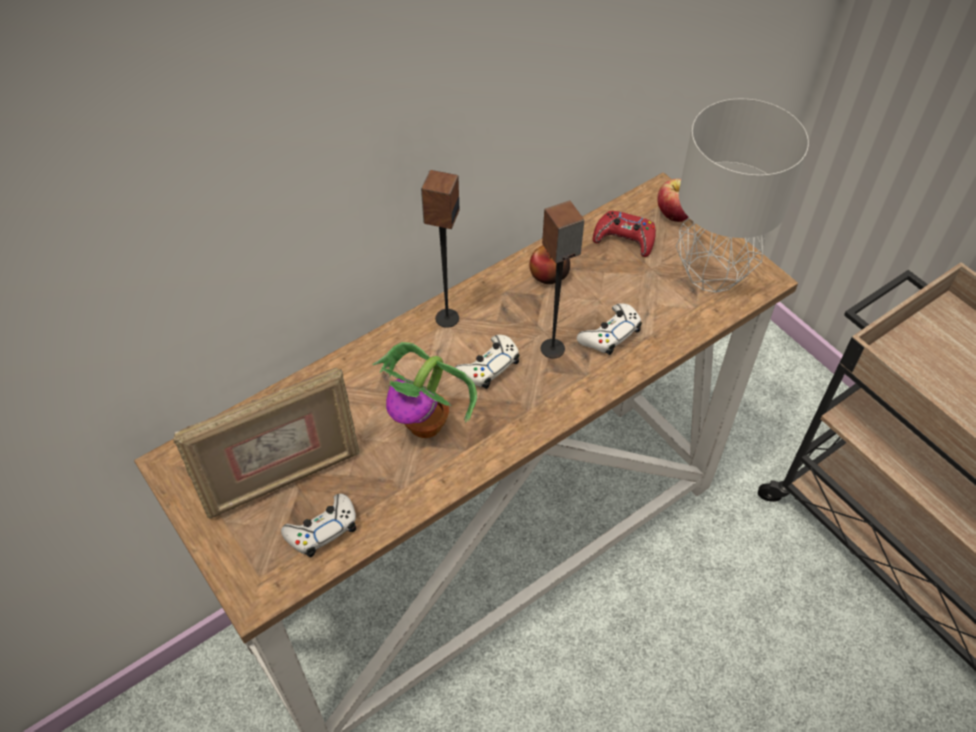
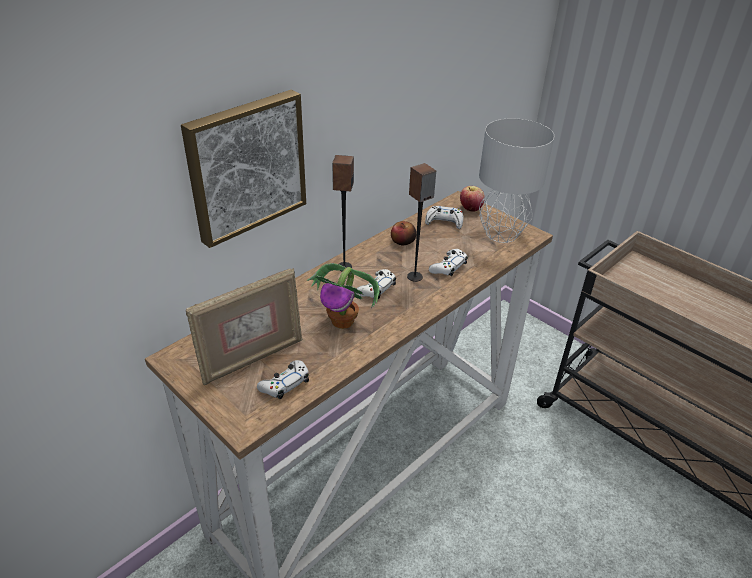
camera: 10 degrees left, 15 degrees down
red game controller [593,210,656,257] -> white game controller [425,206,464,229]
none -> picture [181,90,306,248]

